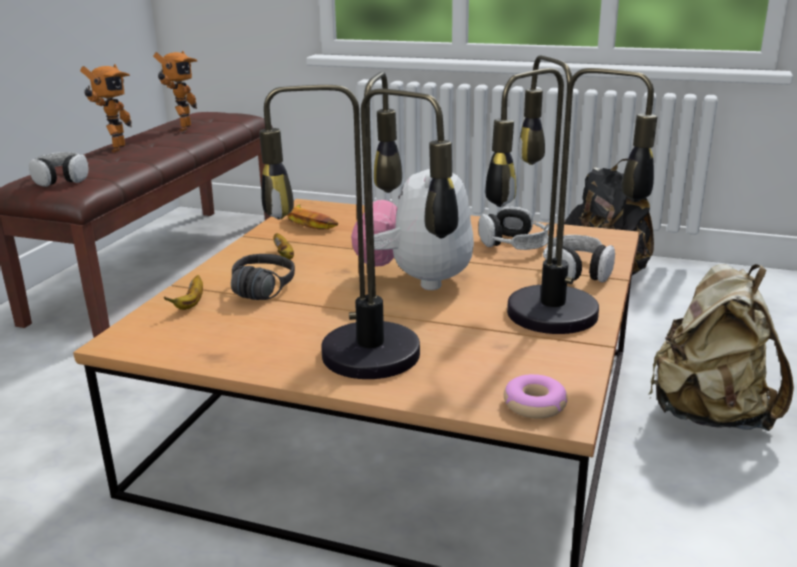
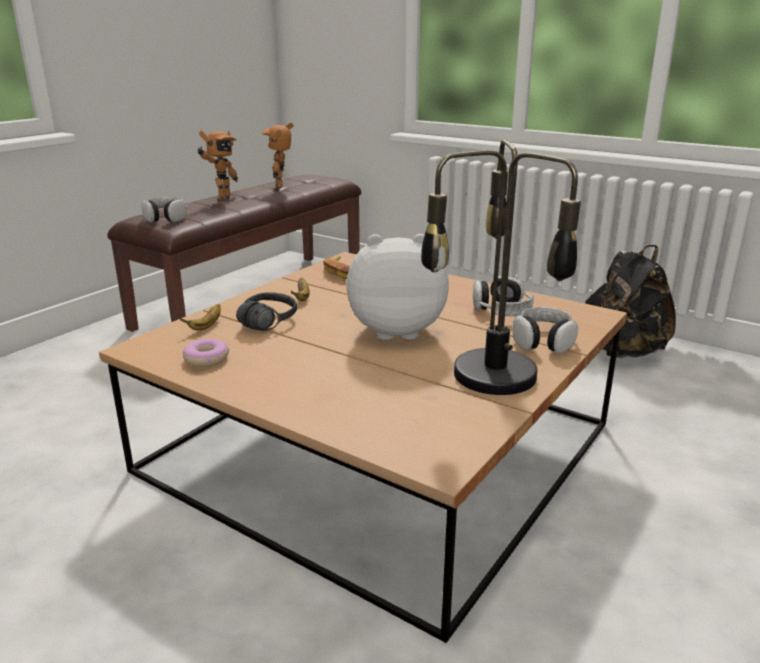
camera: 15 degrees right, 0 degrees up
toy robot [153,51,197,131] -> toy robot turned 150 degrees clockwise [262,122,294,188]
table lamp [259,72,458,379] -> none
plush toy [351,169,474,290] -> plush toy turned 60 degrees clockwise [346,234,449,340]
donut [504,374,568,419] -> donut moved to [183,339,229,367]
beige backpack [648,264,794,431] -> none

